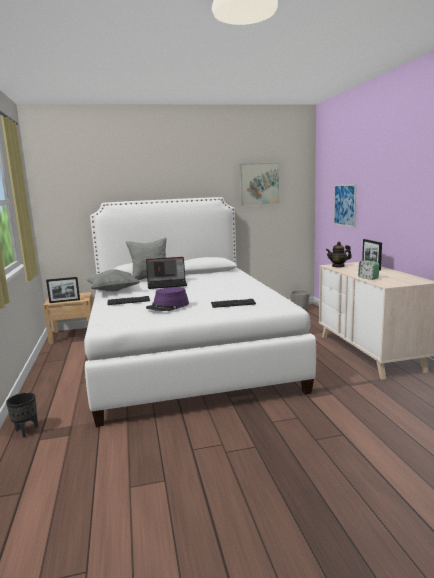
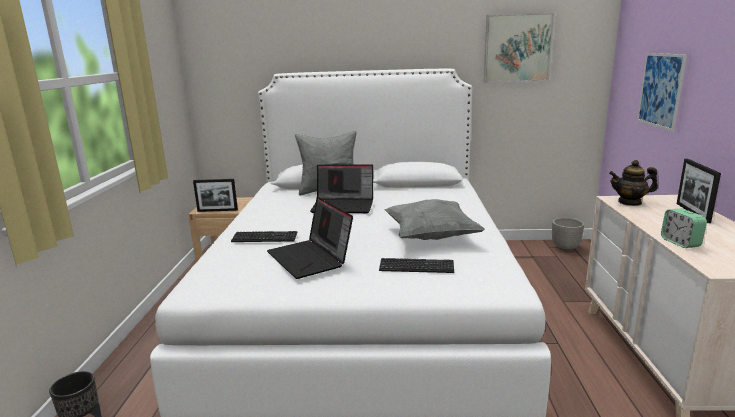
camera: 15 degrees right, 5 degrees up
grey pillow [86,269,140,292] -> grey pillow moved to [384,199,485,240]
purple hat [146,287,189,311] -> laptop [267,197,353,279]

